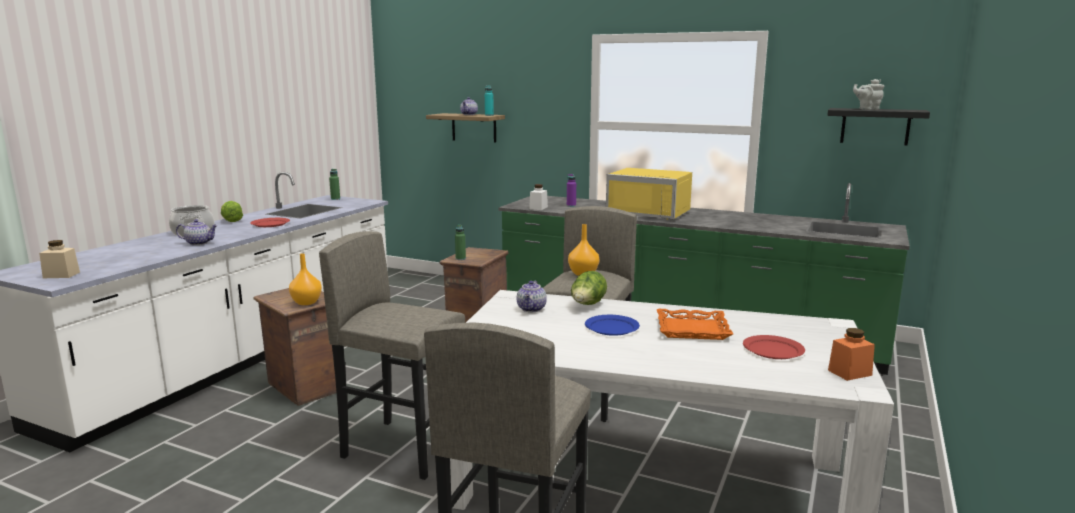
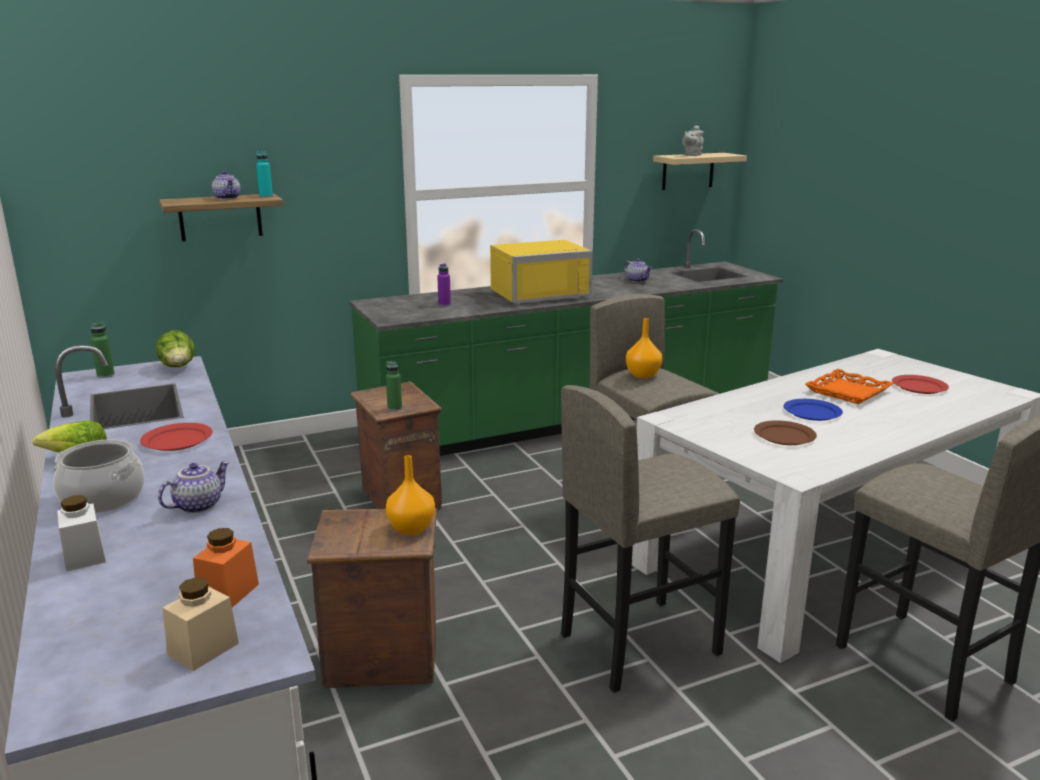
camera: 50 degrees left, 5 degrees up
teapot [517,281,547,312] -> teapot moved to [624,259,652,282]
white jar [529,184,548,210] -> white jar moved to [57,495,106,572]
lettuce [571,271,607,305] -> lettuce moved to [156,330,195,367]
black shelf [827,108,930,145] -> beige shelf [653,153,747,190]
orange jar [828,328,875,381] -> orange jar moved to [193,528,259,608]
none -> brown plate [754,420,817,445]

